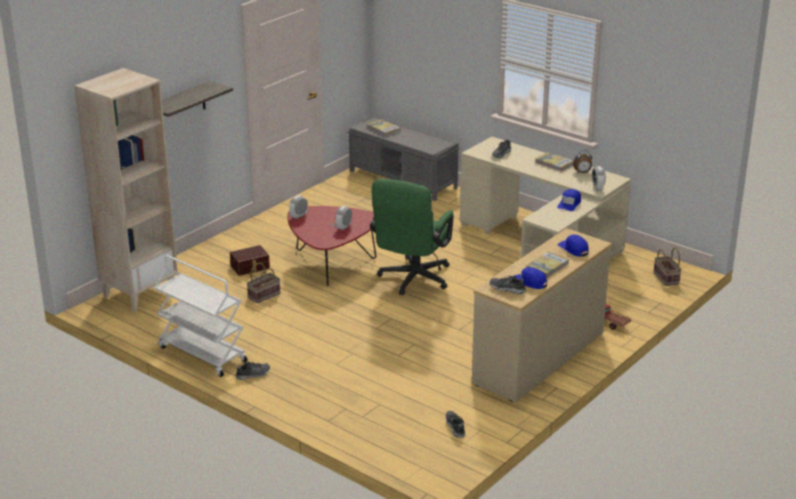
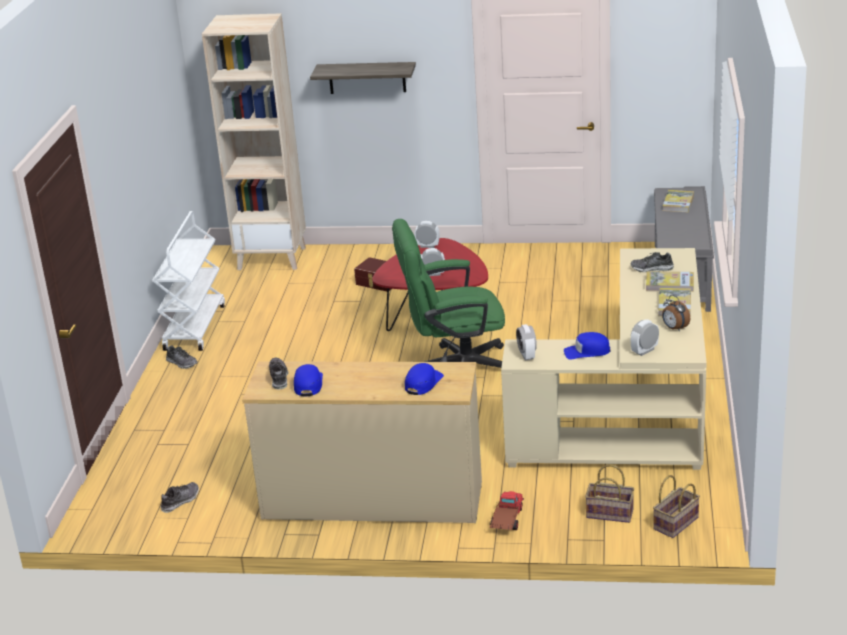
camera: 60 degrees right, 0 degrees up
basket [247,263,280,303] -> basket moved to [585,464,634,523]
book [526,251,569,278] -> book moved to [646,271,694,292]
none -> alarm clock [516,324,537,360]

